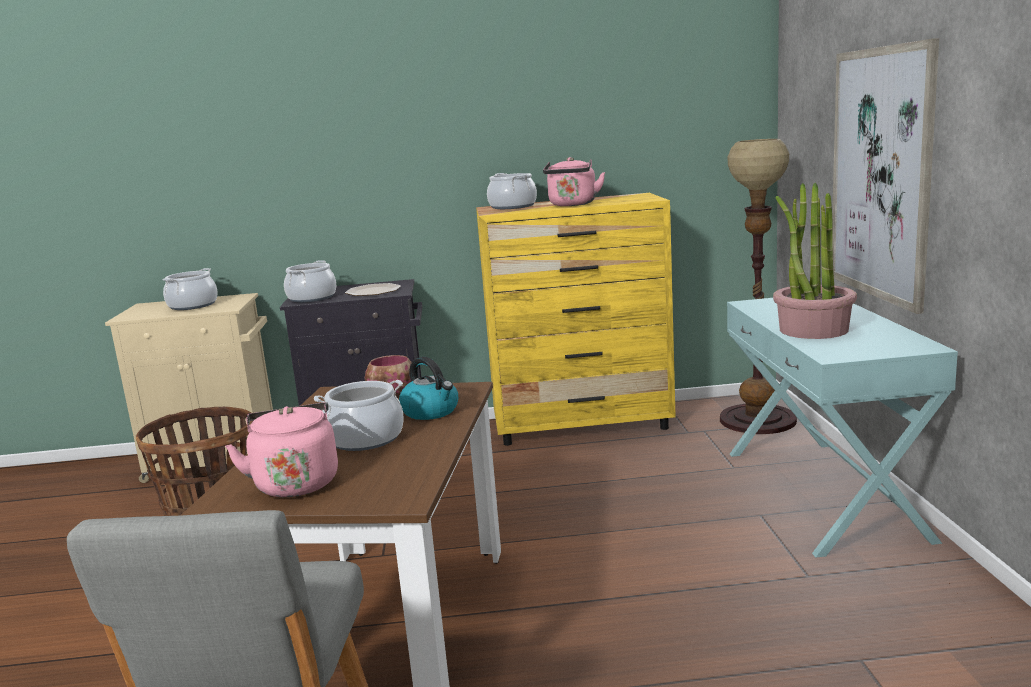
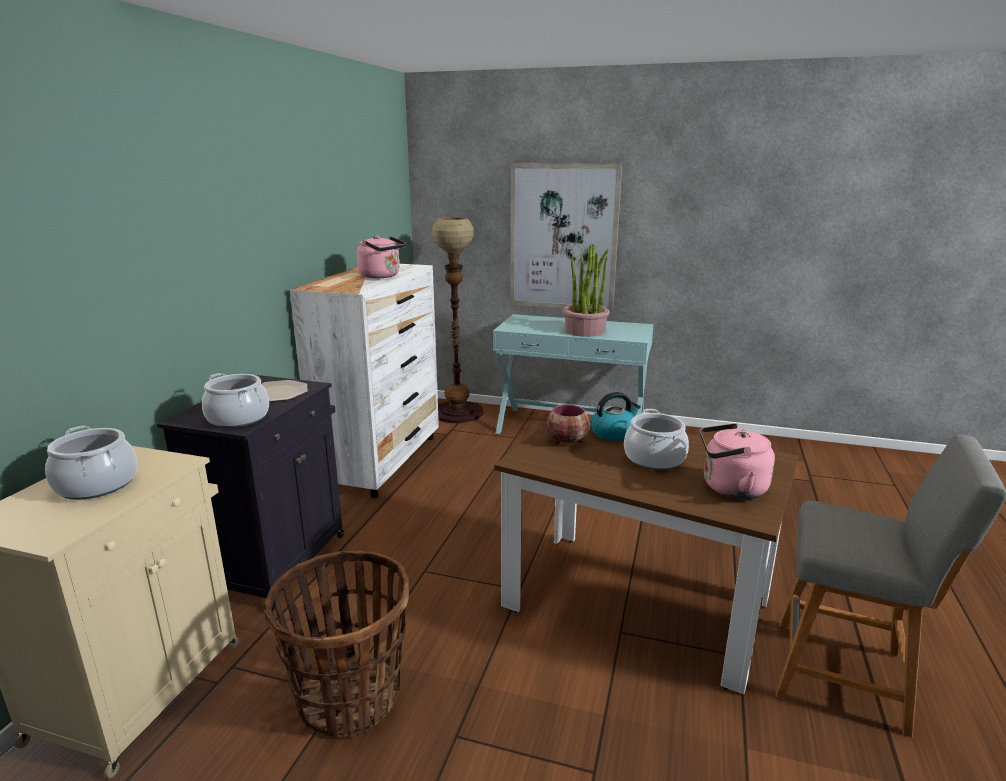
camera: 70 degrees left, 5 degrees up
yellow dresser [476,193,676,446] -> white dresser [290,264,439,498]
cooking pot [487,173,537,209] -> none

